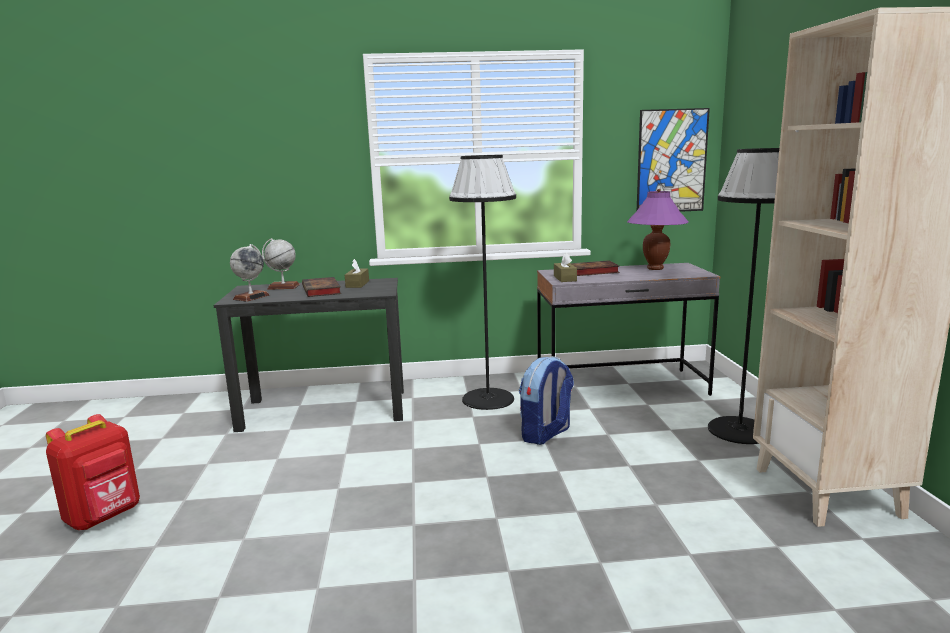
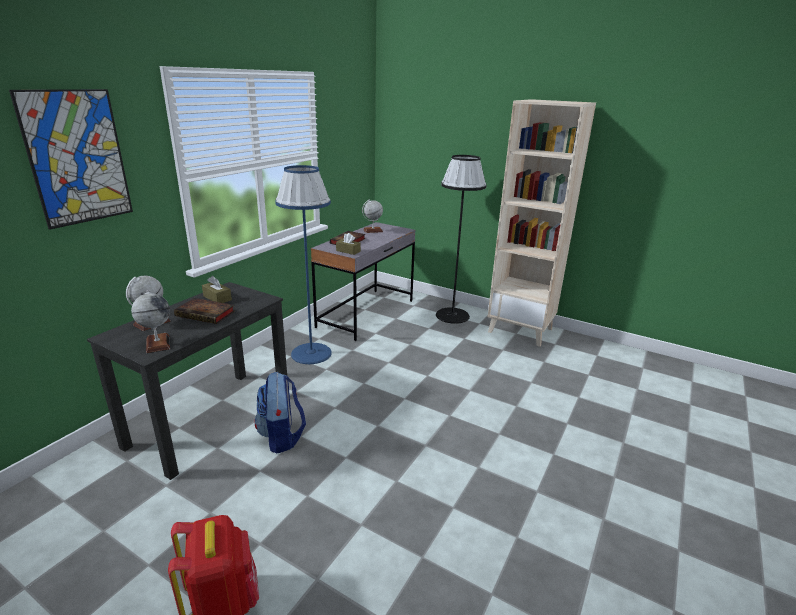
camera: 55 degrees left, 10 degrees up
black floor lamp [449,155,516,410] -> blue floor lamp [275,165,332,364]
backpack [519,356,574,445] -> backpack moved to [255,372,306,454]
purple table lamp [627,189,688,270] -> globe [362,200,383,233]
picture [637,108,710,212] -> picture moved to [9,89,133,230]

